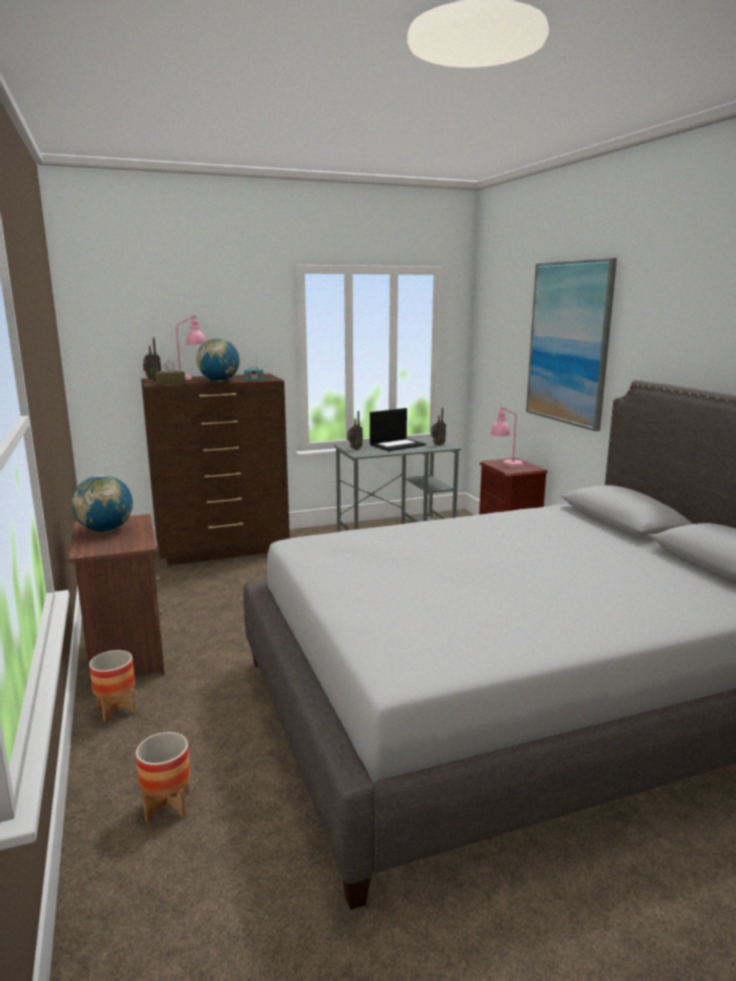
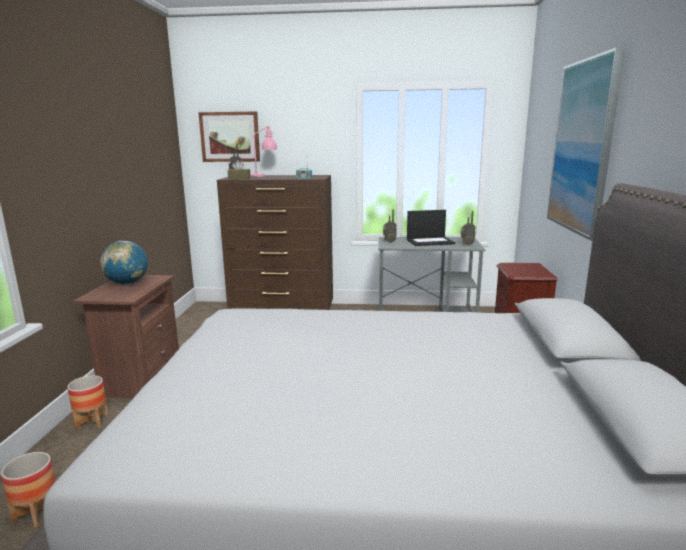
camera: 25 degrees right, 0 degrees up
globe [196,338,240,382] -> none
pink table lamp [490,406,523,467] -> none
none -> picture [198,111,260,162]

